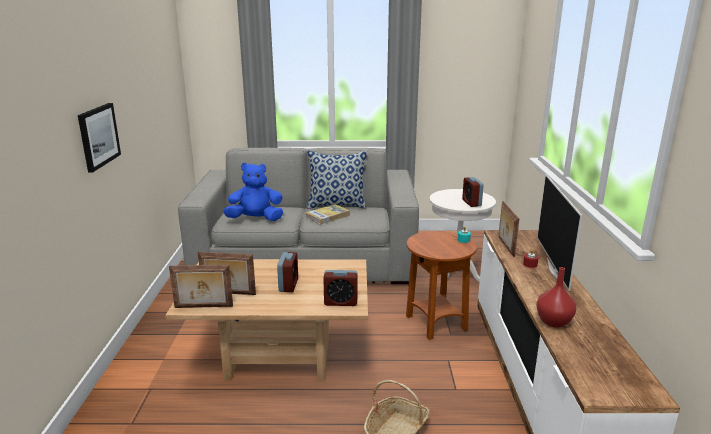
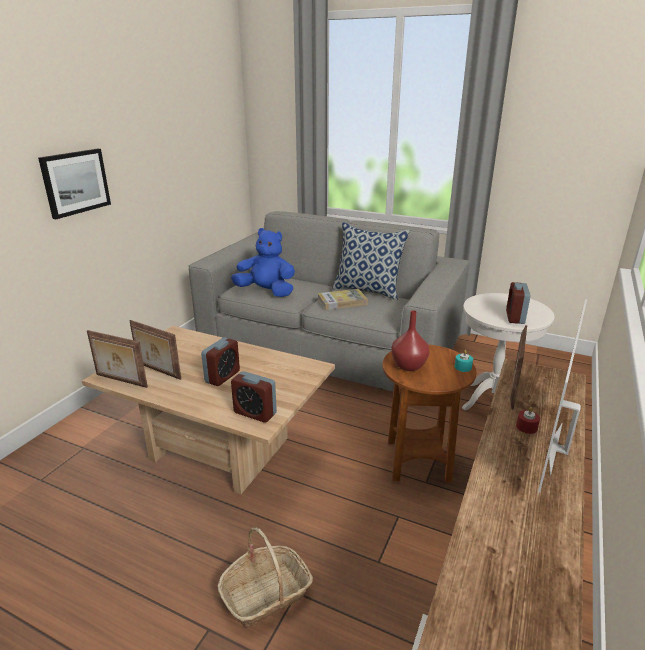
camera: 25 degrees right, 5 degrees up
red vase [536,267,577,328] -> red vase moved to [391,310,429,371]

